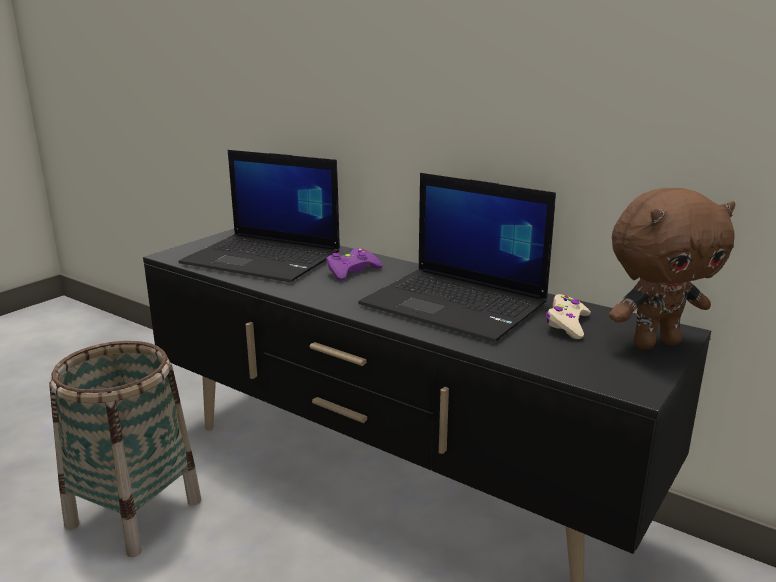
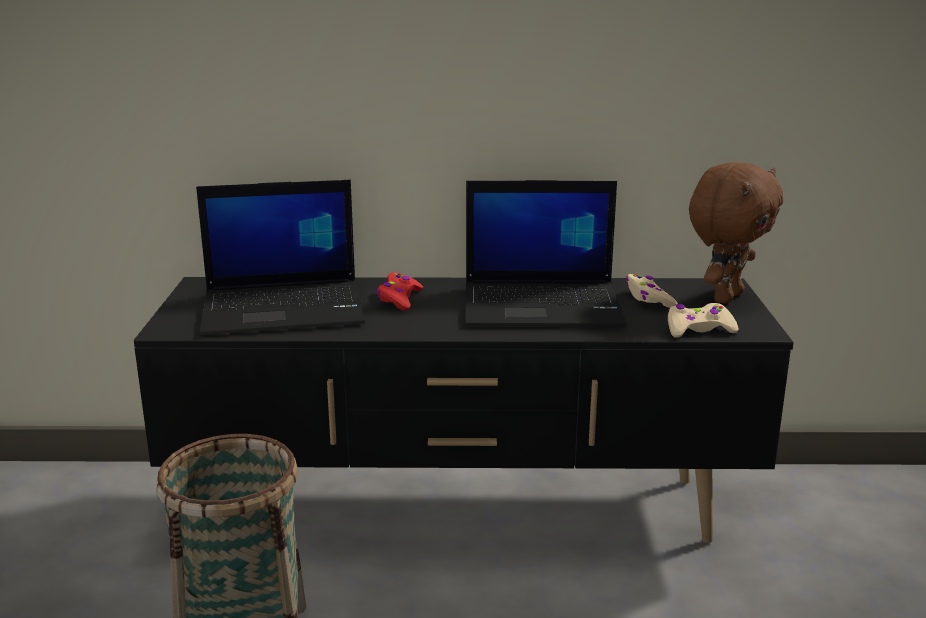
camera: 35 degrees left, 0 degrees up
purple game controller [326,248,383,281] -> red game controller [377,272,423,311]
none -> beige game controller [668,303,738,338]

